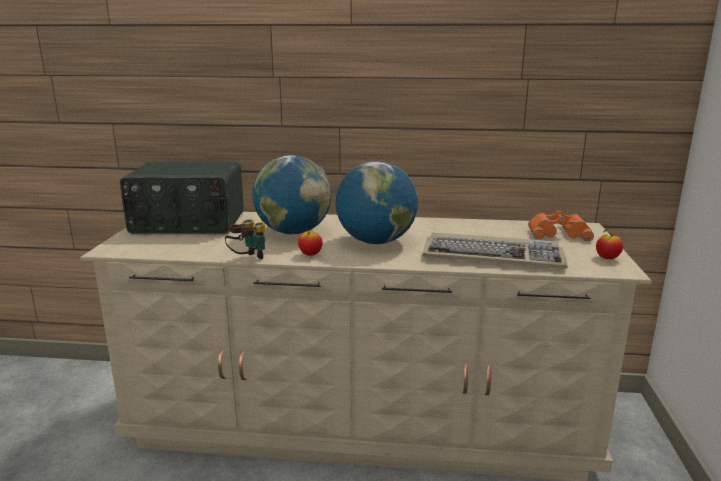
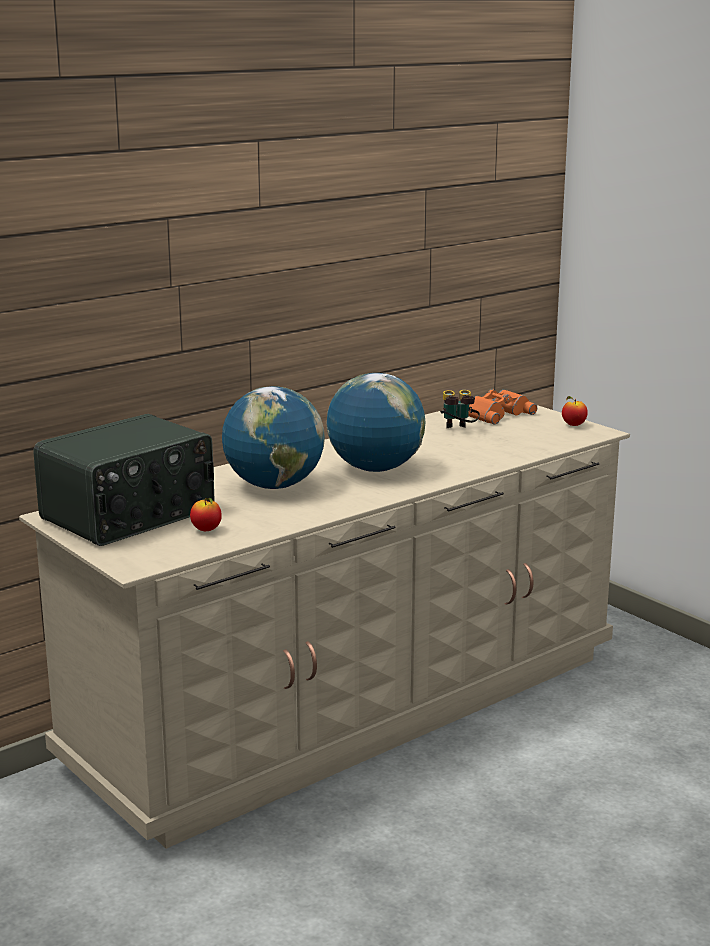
camera: 45 degrees left, 0 degrees up
binoculars [225,219,265,259] -> binoculars moved to [440,390,480,428]
apple [298,230,323,256] -> apple moved to [190,498,222,531]
keyboard [422,232,568,269] -> none

